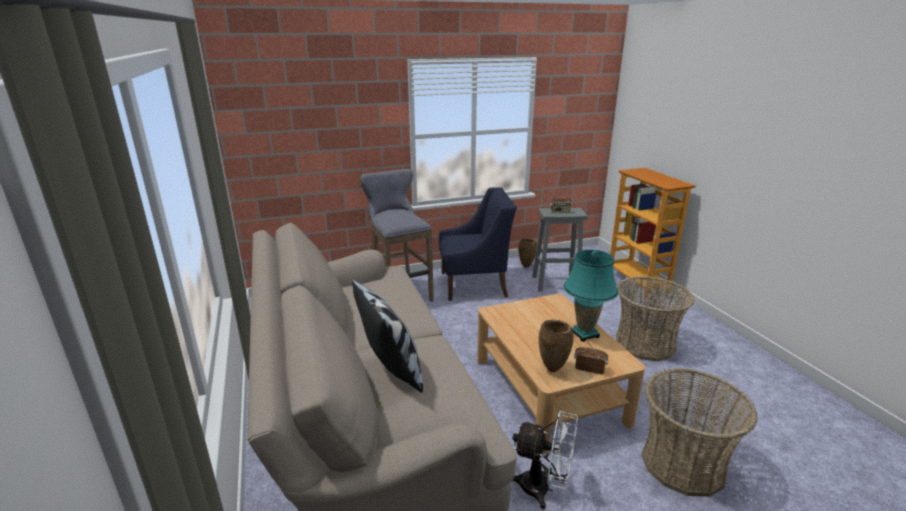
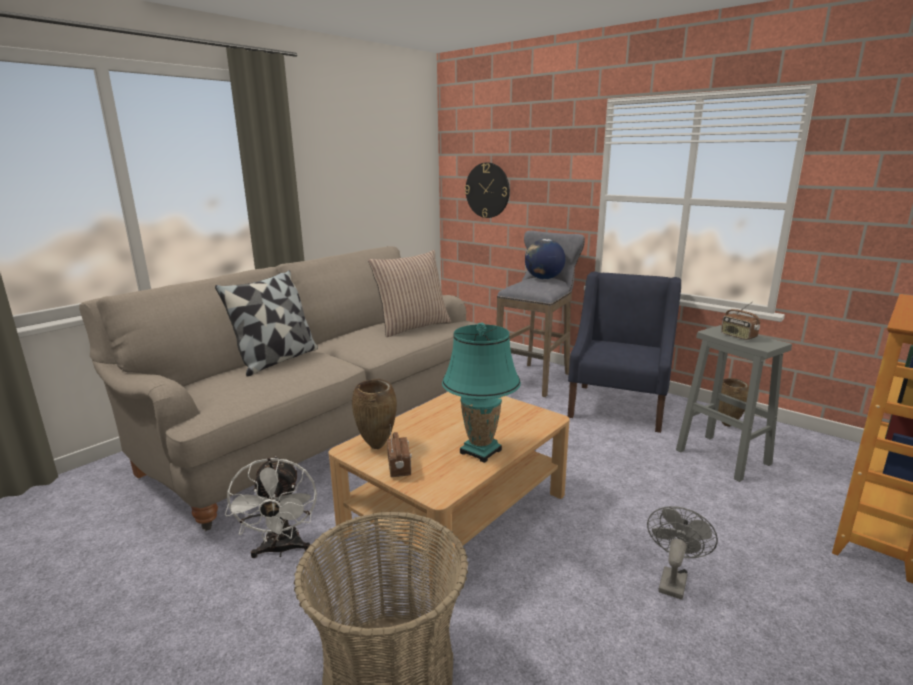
camera: 60 degrees right, 5 degrees down
blue armchair [439,187,517,301] -> blue armchair turned 120 degrees counterclockwise [568,271,681,433]
basket [616,276,694,361] -> grey fan [647,506,718,600]
none -> pillow [368,250,451,337]
none -> wall clock [465,162,510,218]
none -> globe [525,239,565,279]

